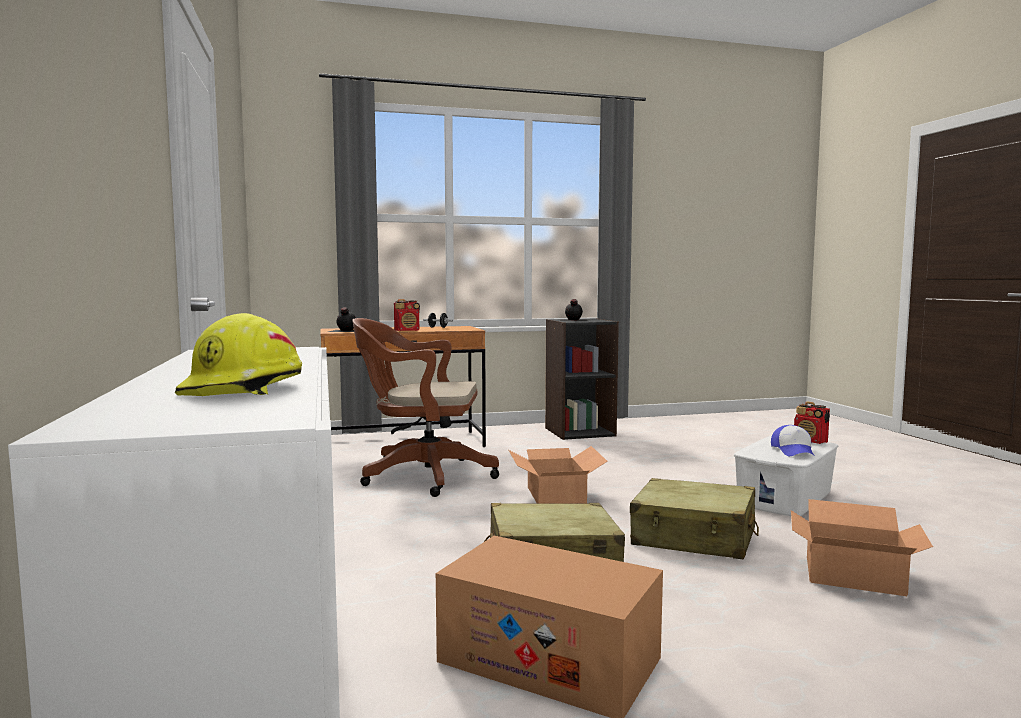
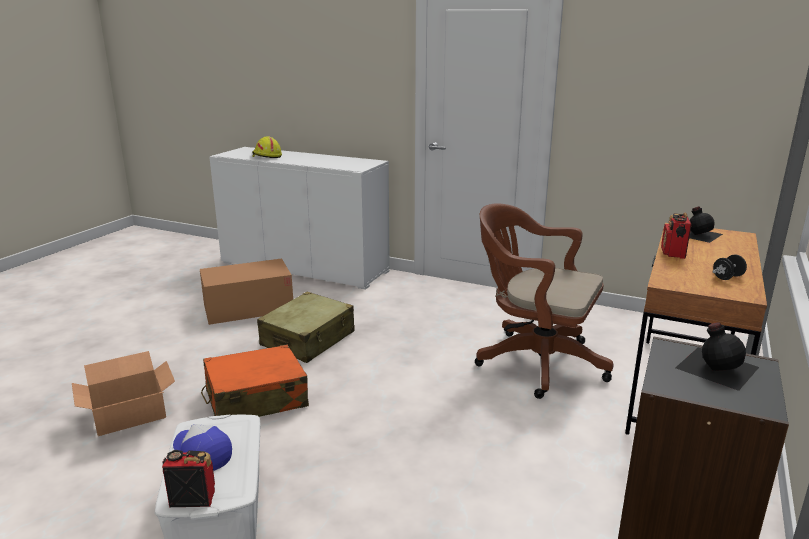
camera: 130 degrees right, 15 degrees up
brown office chair [352,318,499,497] -> brown office chair turned 105 degrees counterclockwise [475,203,613,399]
cardboard box [509,446,608,504] -> none
beige suitcase [630,478,759,559] -> orange suitcase [201,344,309,417]

